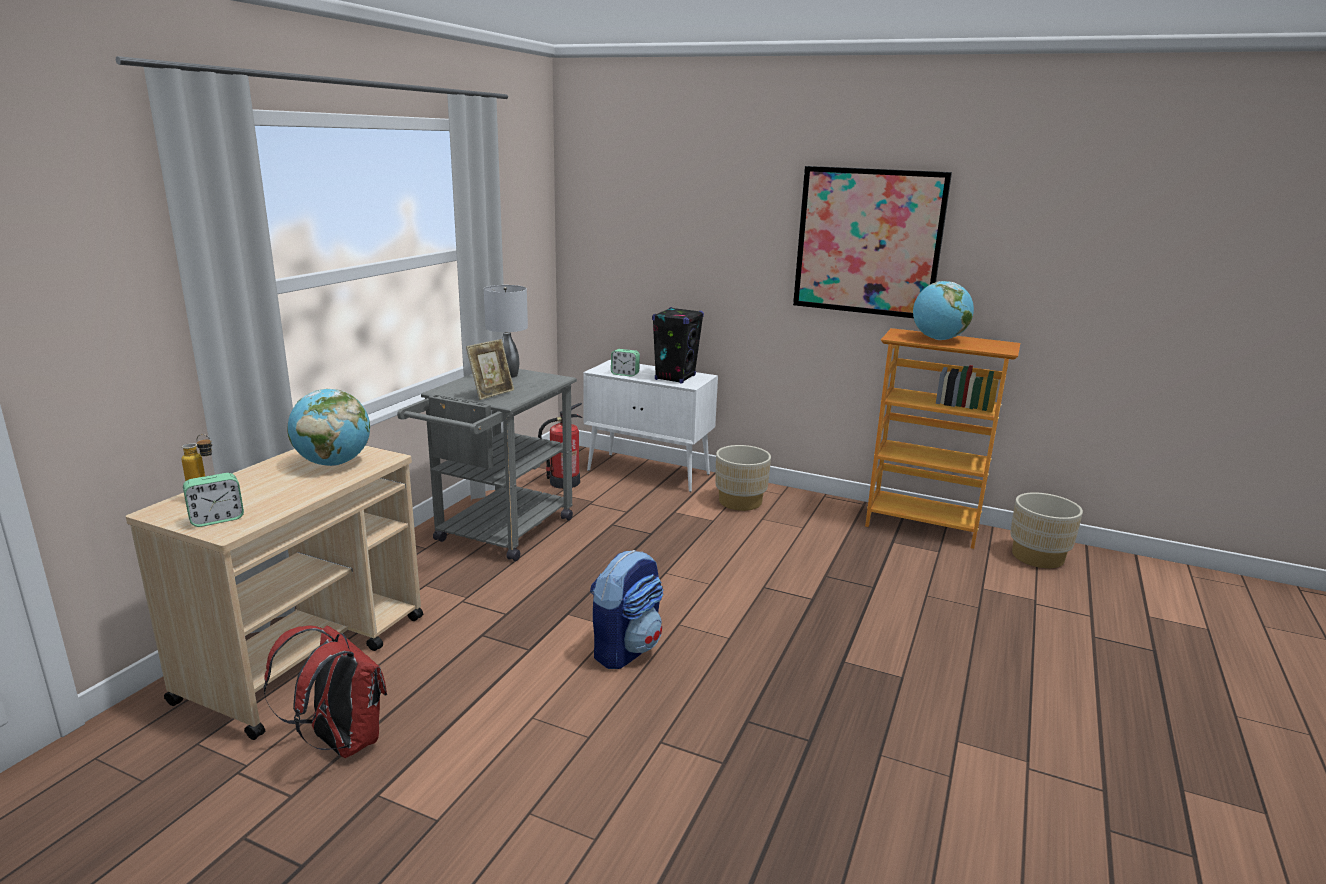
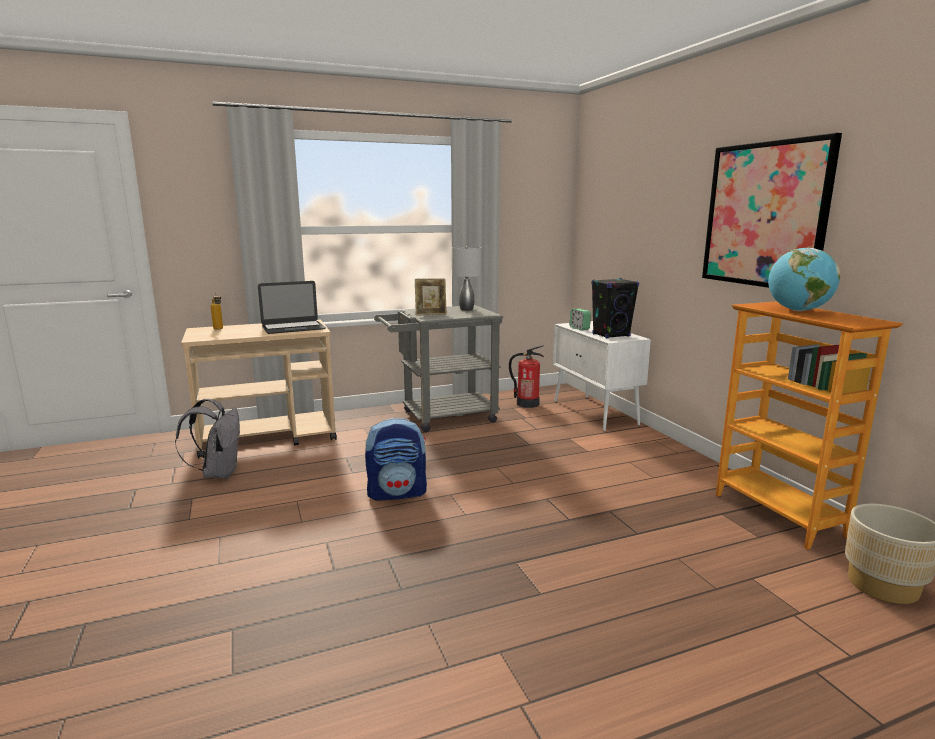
camera: 45 degrees right, 5 degrees down
alarm clock [183,473,244,527] -> none
red backpack [263,625,387,758] -> grey backpack [175,399,240,479]
globe [287,389,370,466] -> laptop [258,281,326,334]
beige planter [716,445,771,511] -> none

